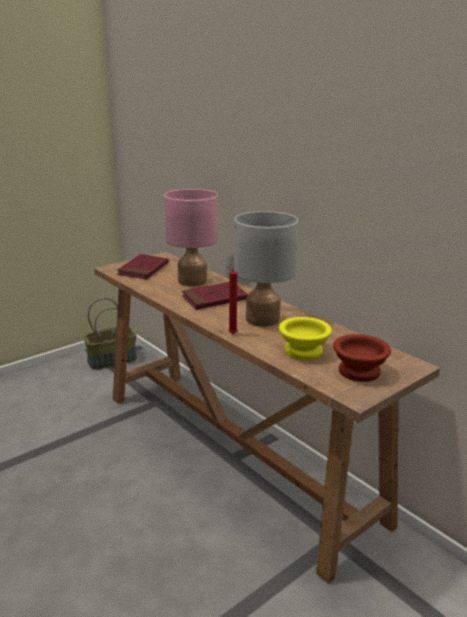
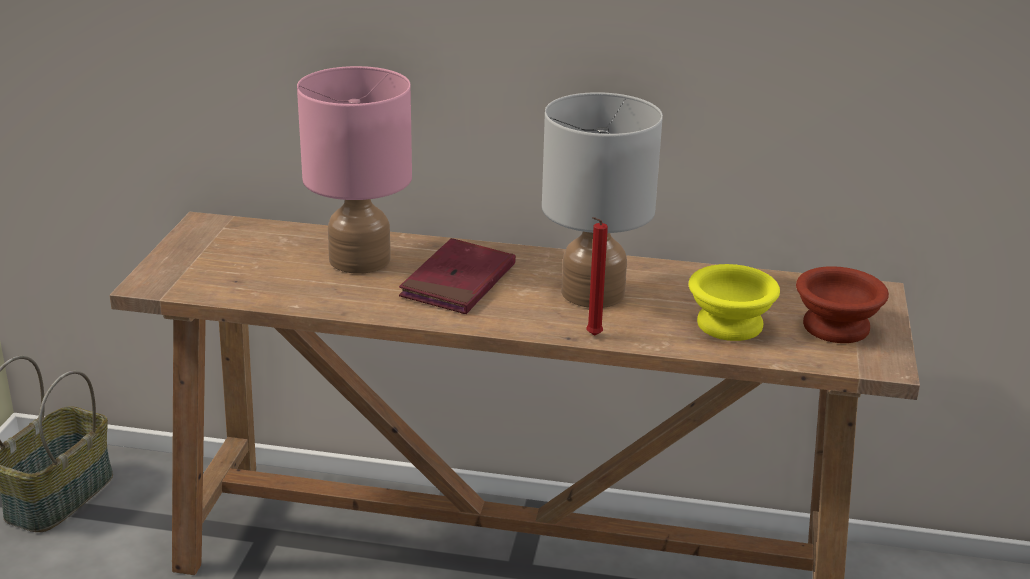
camera: 40 degrees left, 5 degrees up
red book [117,254,169,279] -> none

